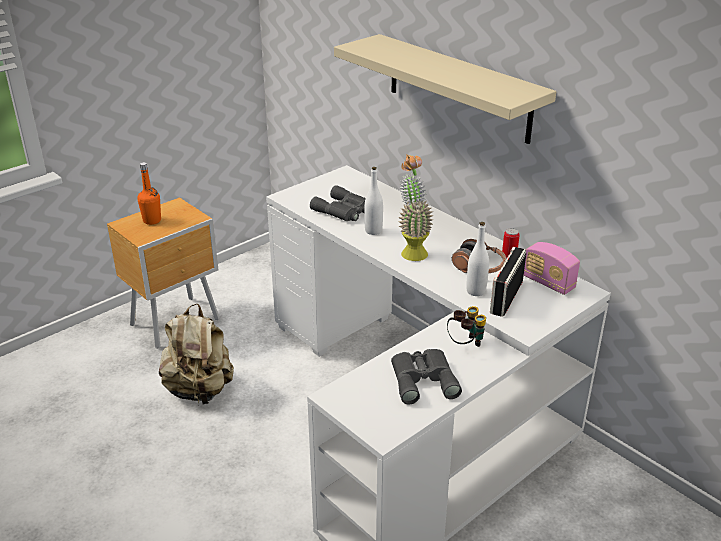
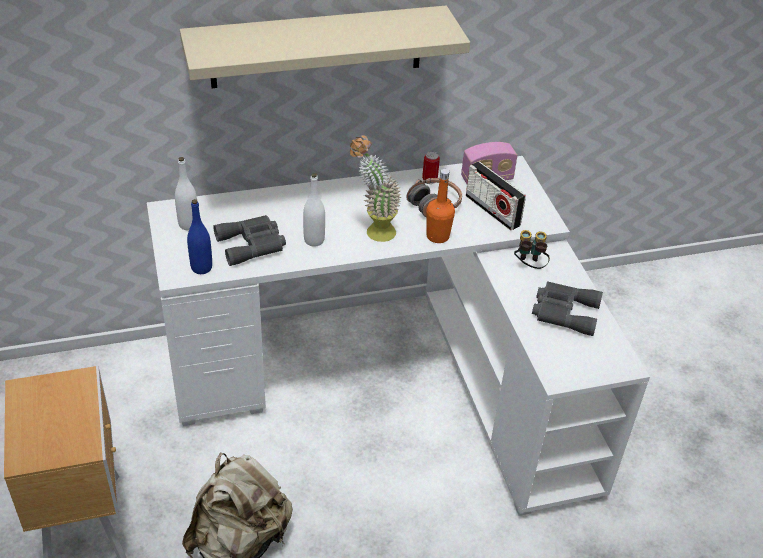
camera: 65 degrees left, 10 degrees up
orange bottle [137,162,161,225] -> orange bottle moved to [426,169,455,243]
white bottle [466,222,489,296] -> white bottle moved to [175,157,197,231]
none -> blue bottle [187,199,212,274]

